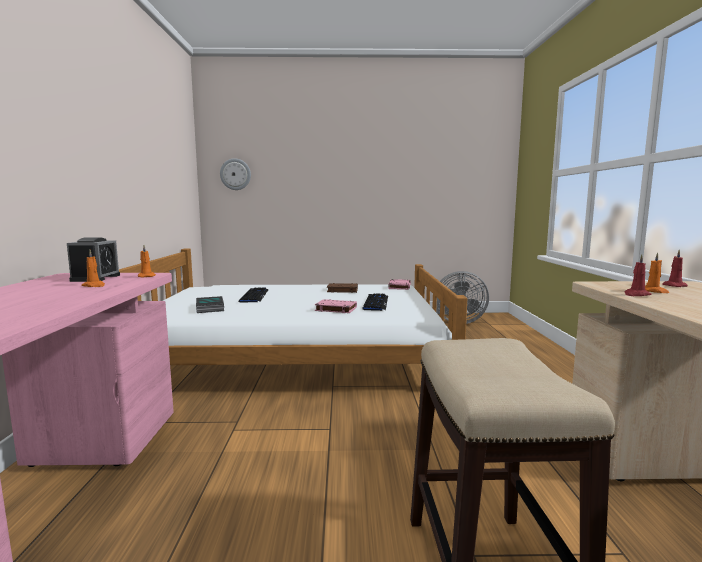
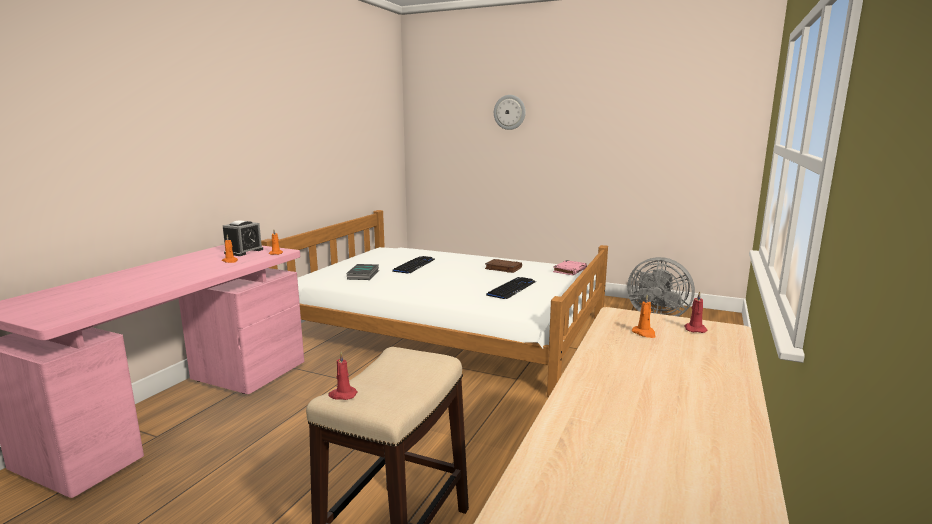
camera: 25 degrees right, 5 degrees up
wall clock [220,158,251,190] -> wall clock moved to [494,95,526,130]
pink book [315,299,357,313] -> none
red candle [625,255,651,296] -> red candle moved to [328,352,357,400]

